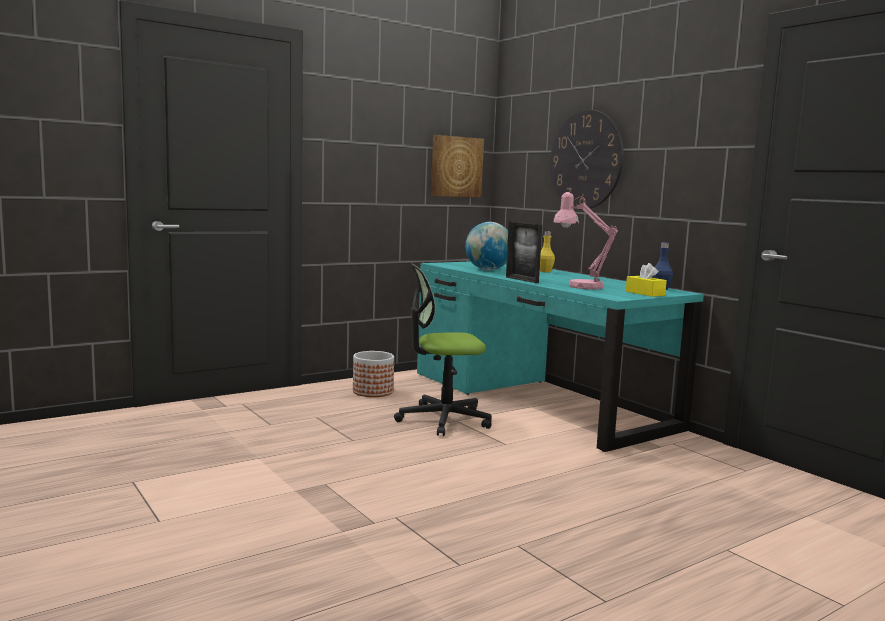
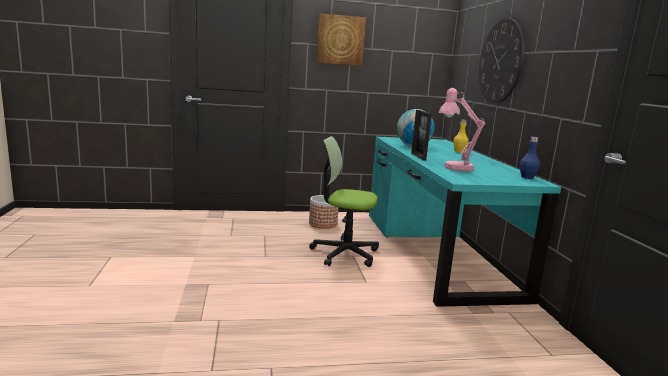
camera: 25 degrees right, 5 degrees up
picture [431,135,484,198] -> picture moved to [316,13,366,66]
yellow tissue box [626,263,667,297] -> none

